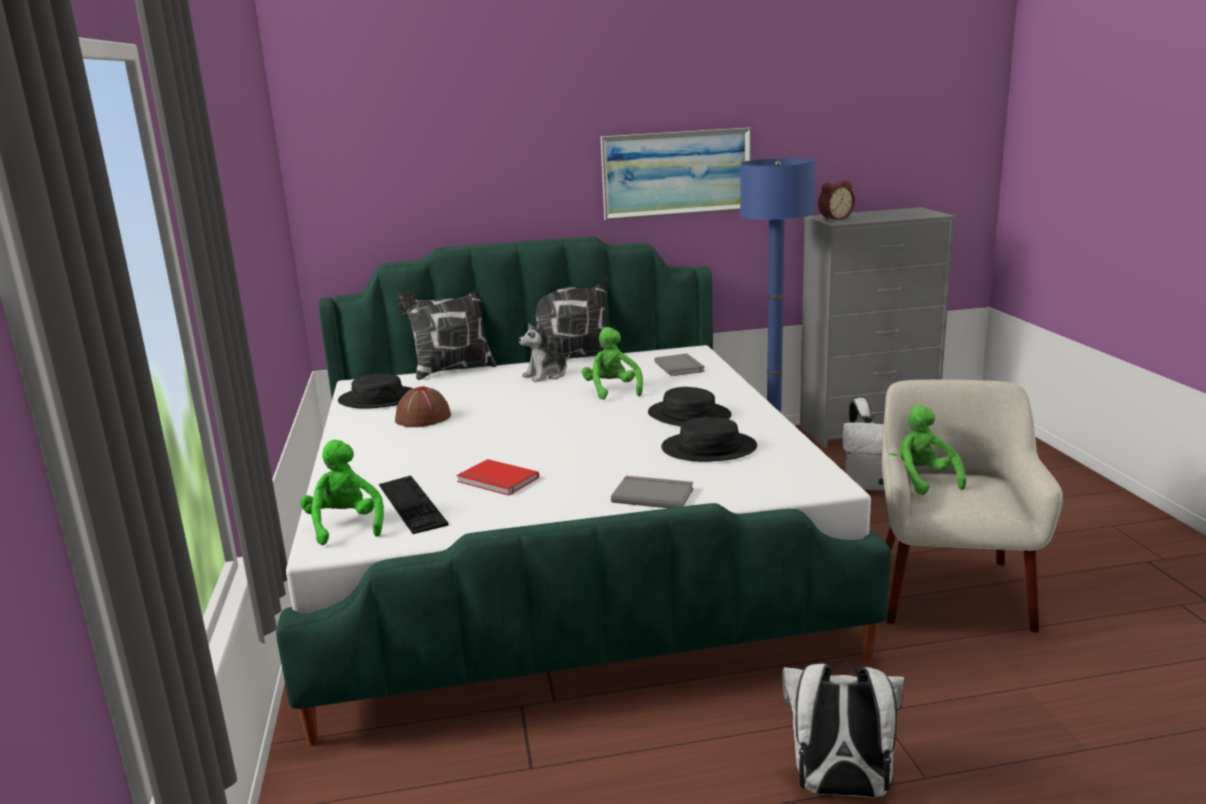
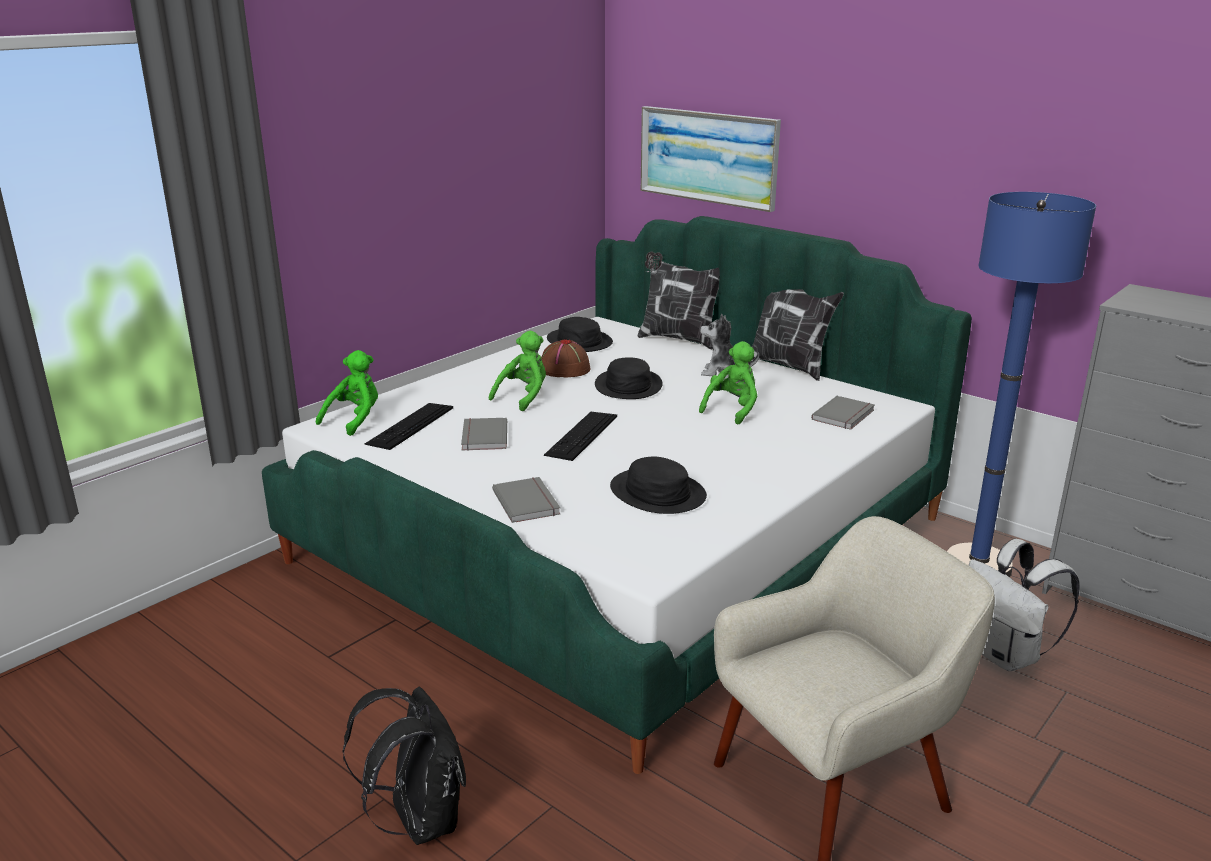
camera: 50 degrees right, 5 degrees up
red book [456,459,539,496] -> grey book [461,418,507,451]
picture [601,128,751,220] -> picture moved to [641,106,781,212]
black hat [648,387,731,426] -> black hat moved to [595,357,663,399]
white backpack [782,661,904,797] -> black backpack [343,687,466,845]
alarm clock [818,180,855,221] -> none
green plush toy [889,405,966,495] -> green plush toy moved to [489,331,546,411]
none -> keyboard [544,412,617,461]

